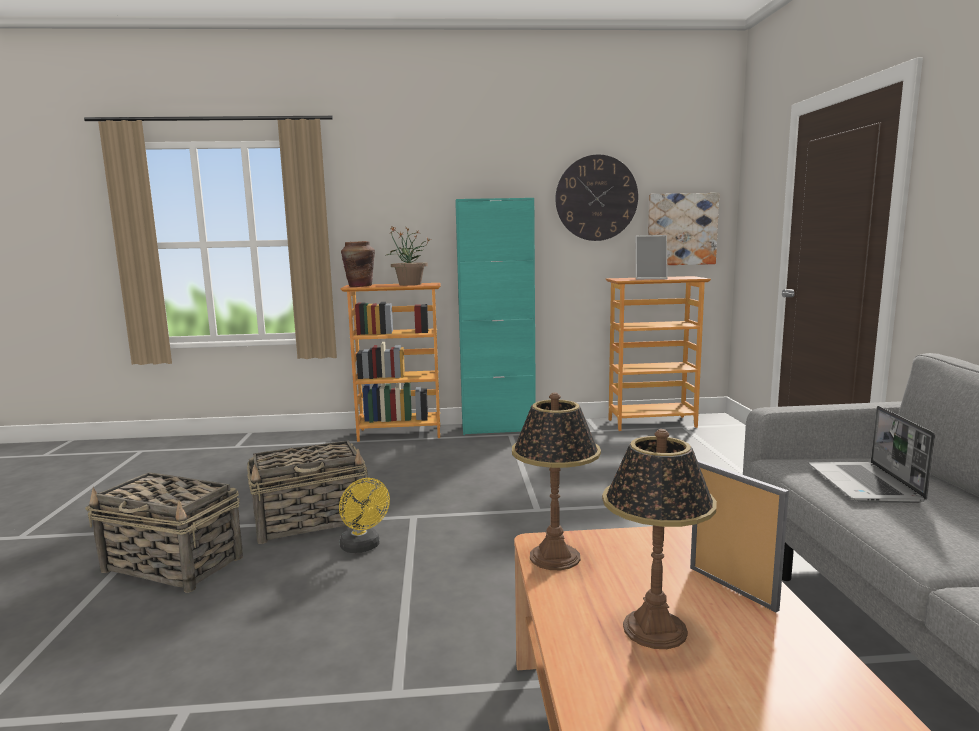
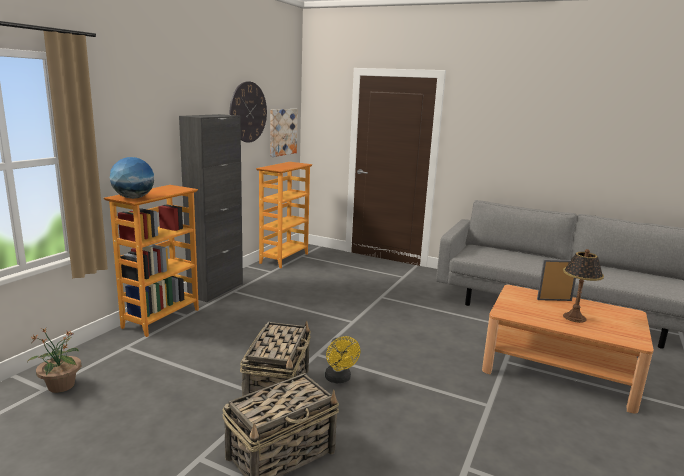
camera: 60 degrees left, 5 degrees up
yellow fan [339,478,390,553] -> yellow fan turned 75 degrees clockwise [325,336,360,383]
brown vase [341,241,375,287] -> globe [110,157,154,199]
potted plant [384,226,431,285] -> potted plant moved to [27,328,81,393]
turquoise cabinet [455,198,536,435] -> black cabinet [179,114,243,302]
table lamp [512,393,601,570] -> none
picture frame [636,235,667,279] -> none
laptop [809,406,935,503] -> none

